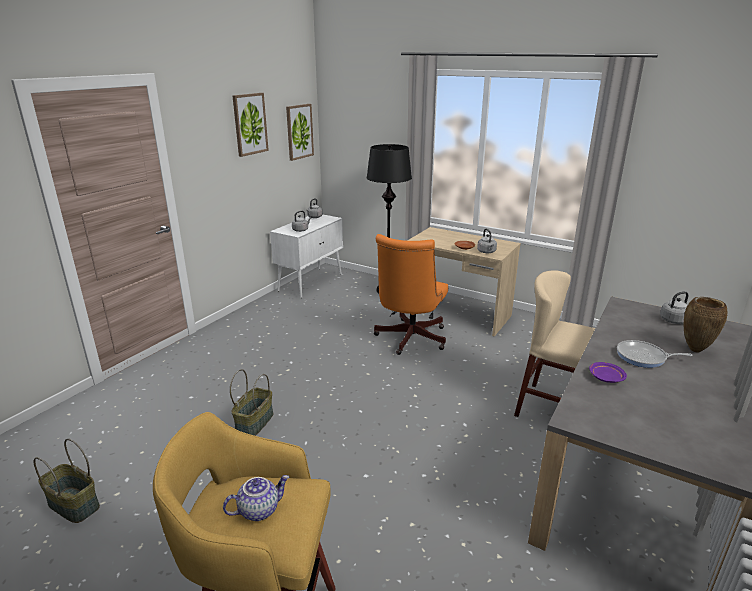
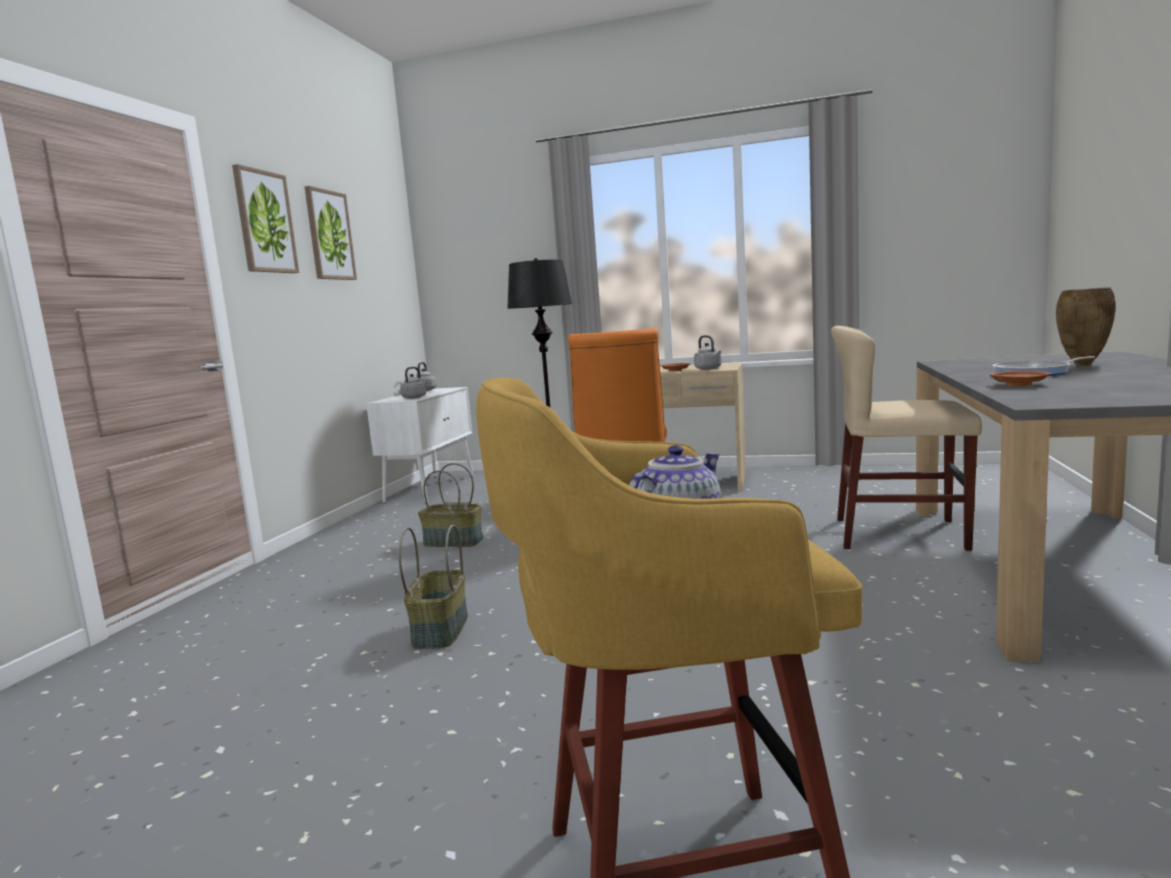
camera: 15 degrees left, 15 degrees down
basket [33,439,100,523] -> basket moved to [418,463,483,547]
picture [286,104,314,161] -> picture moved to [232,164,299,273]
purple plate [589,362,627,383] -> brown plate [990,370,1051,386]
grey kettle [660,291,689,324] -> none

